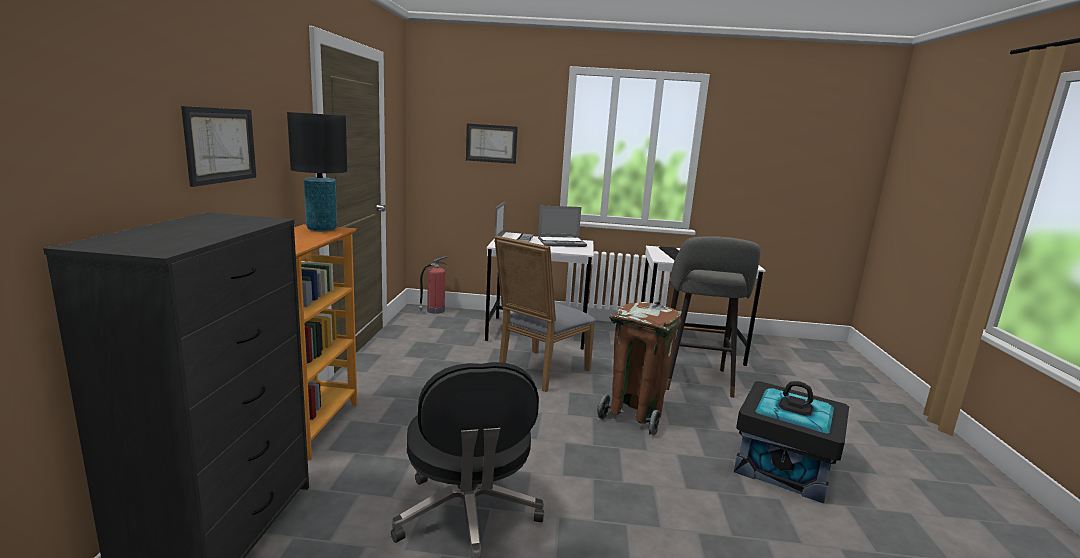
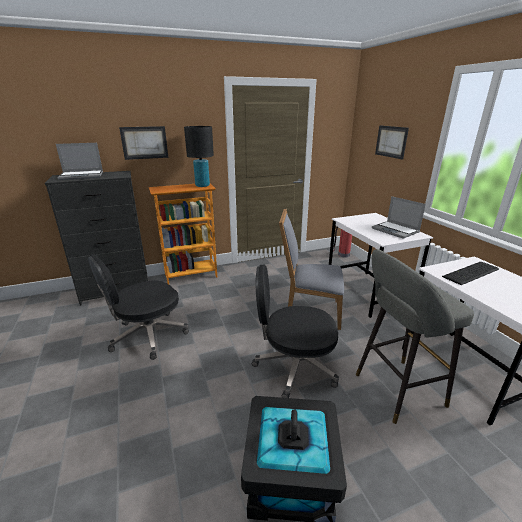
camera: 65 degrees right, 10 degrees up
laptop [494,202,533,242] -> laptop moved to [56,143,103,180]
brown trash can [597,301,681,436] -> black office chair [252,265,339,398]

